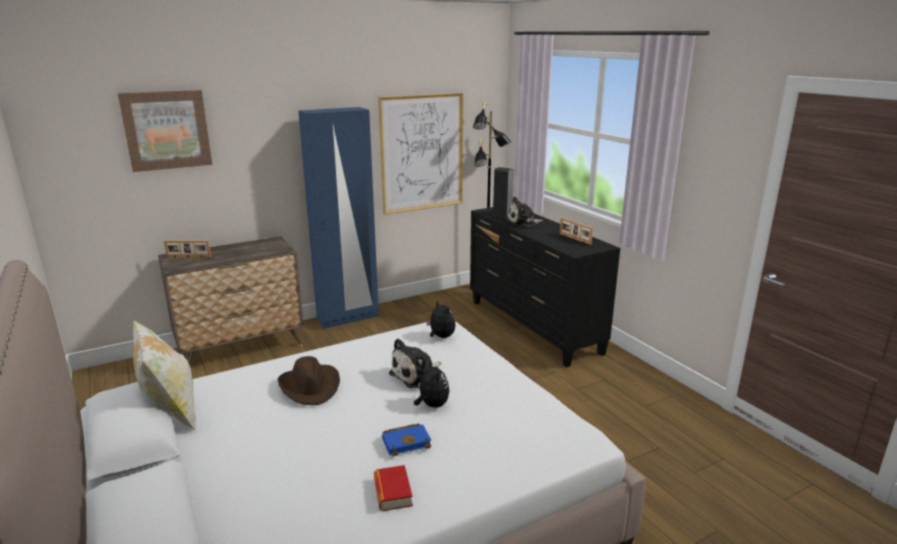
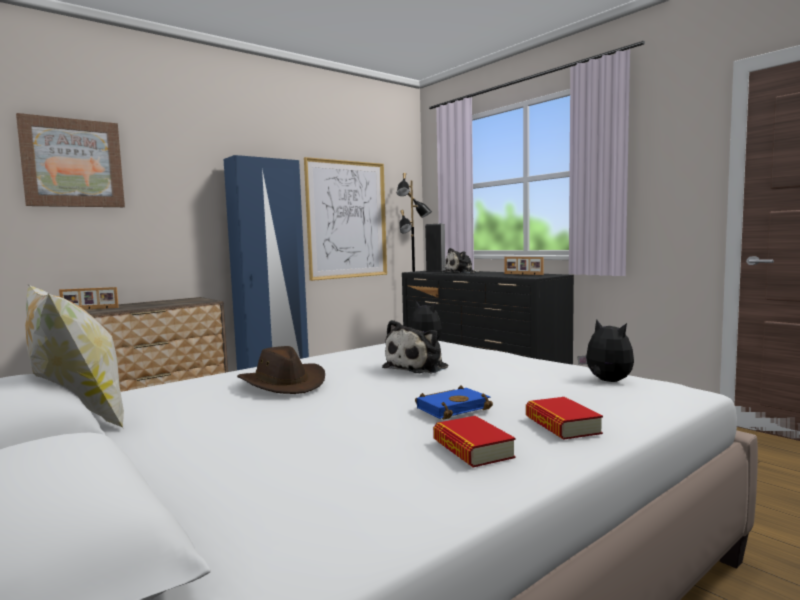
camera: 10 degrees left, 15 degrees down
plush toy [414,361,449,408] -> plush toy moved to [577,319,634,382]
none -> book [526,397,603,440]

